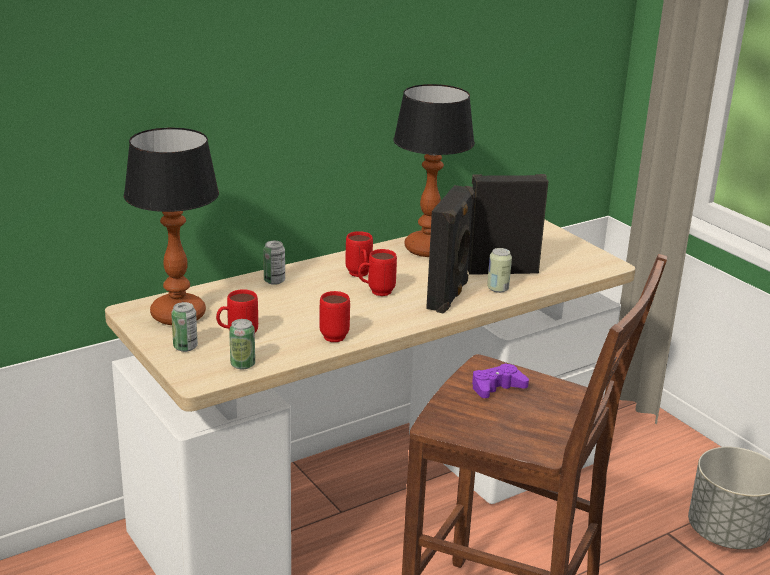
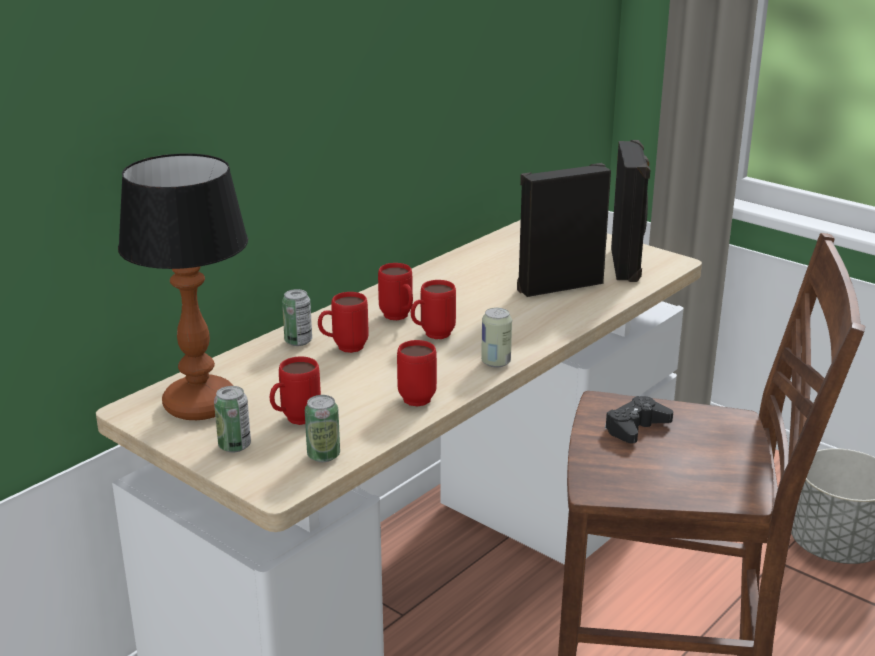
camera: 15 degrees left, 0 degrees up
table lamp [394,84,475,257] -> none
black speaker [426,185,475,314] -> black speaker moved to [611,140,650,282]
purple game controller [472,363,529,398] -> black game controller [605,396,673,444]
can [487,248,512,293] -> can moved to [481,308,512,367]
none -> red mug [318,292,369,353]

